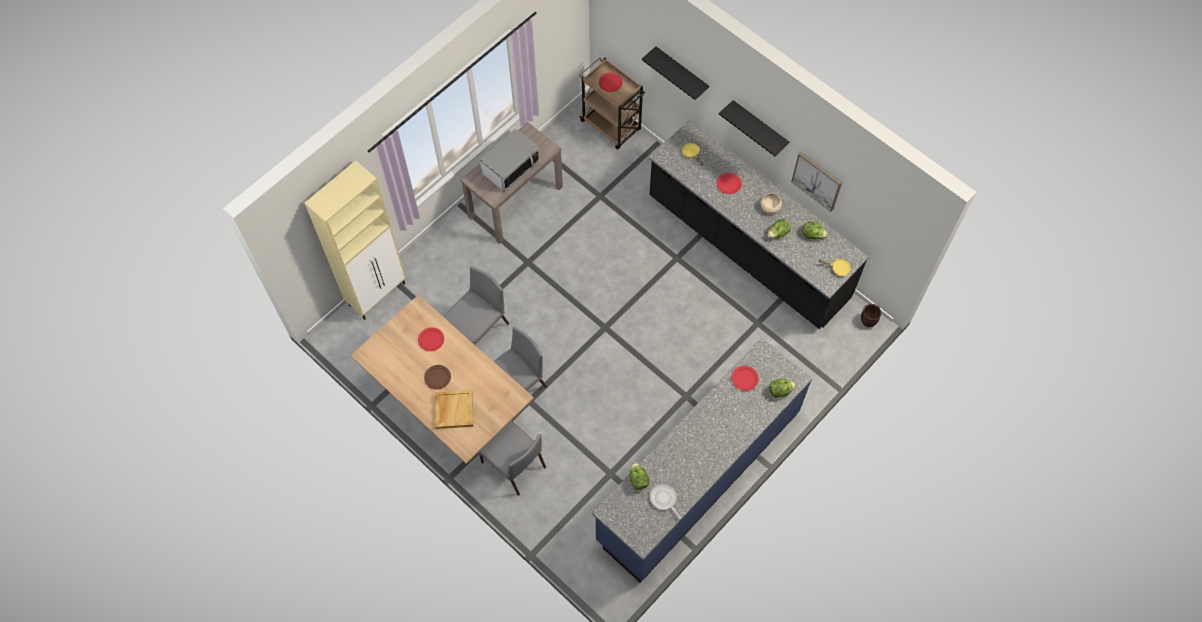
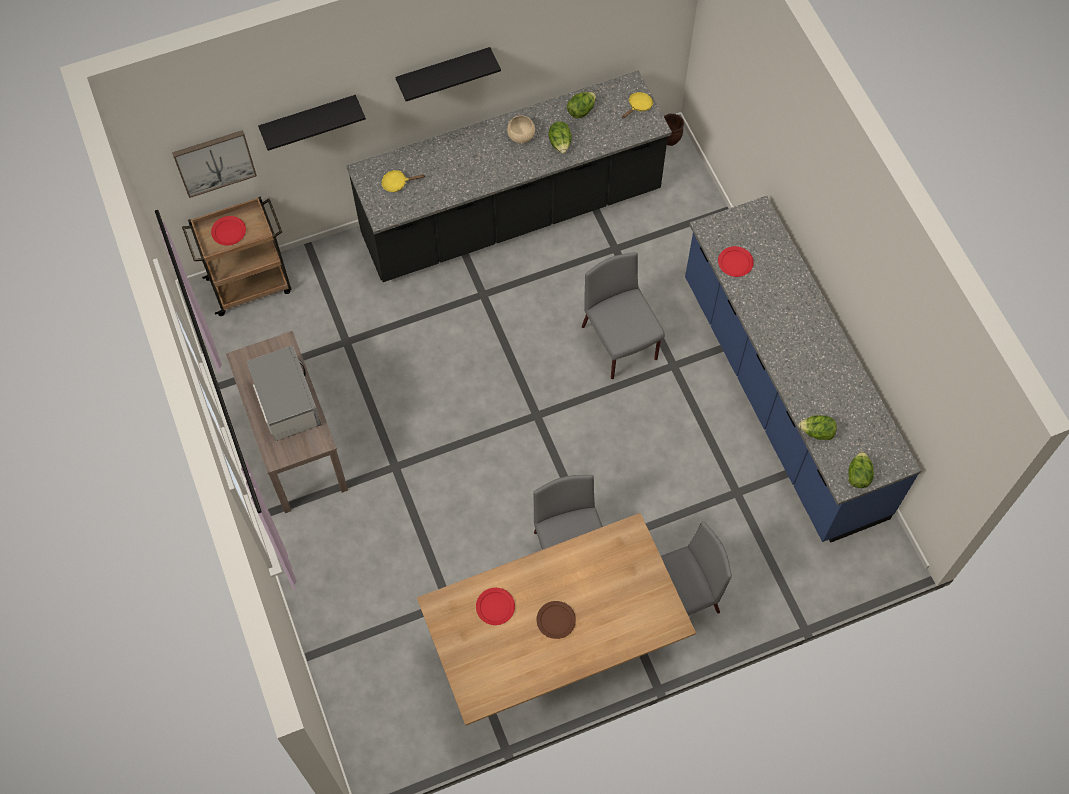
camera: 65 degrees left, 0 degrees up
beige cabinet [305,160,406,320] -> none
beige tray [435,390,474,429] -> none
grey chair [443,266,509,345] -> grey chair moved to [581,252,665,379]
frying pan [650,483,682,519] -> none
red plate [717,173,742,194] -> none
lettuce [769,379,796,398] -> lettuce moved to [848,451,874,488]
picture [791,152,842,212] -> picture moved to [172,130,257,198]

